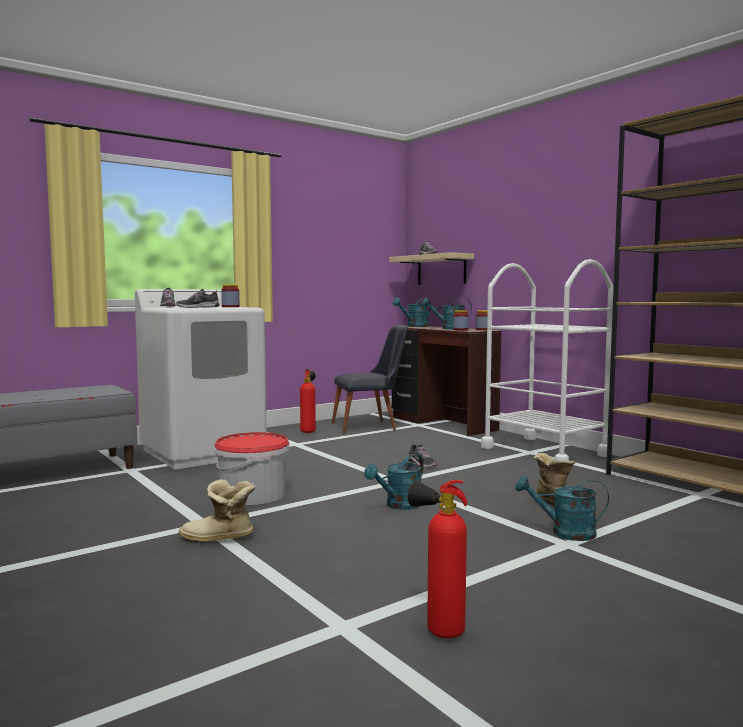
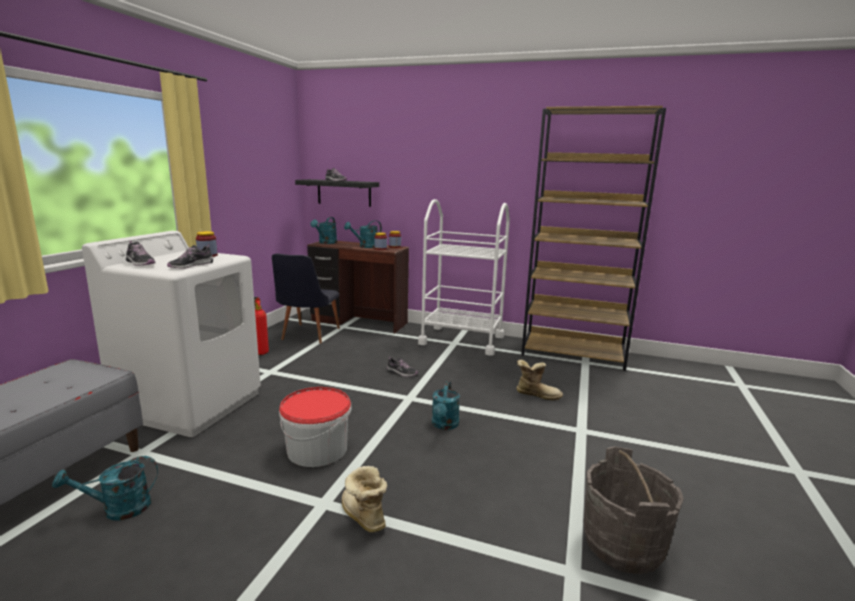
camera: 35 degrees left, 10 degrees up
boot [179,479,255,542] -> boot turned 90 degrees clockwise [342,466,387,533]
black chair [332,325,408,434] -> black chair turned 150 degrees clockwise [272,254,340,344]
beige shelf [389,252,474,285] -> black shelf [295,179,379,207]
fire extinguisher [408,480,467,638] -> grey bucket [584,446,684,574]
turquoise watering can [515,476,609,541] -> turquoise watering can moved to [52,456,158,520]

